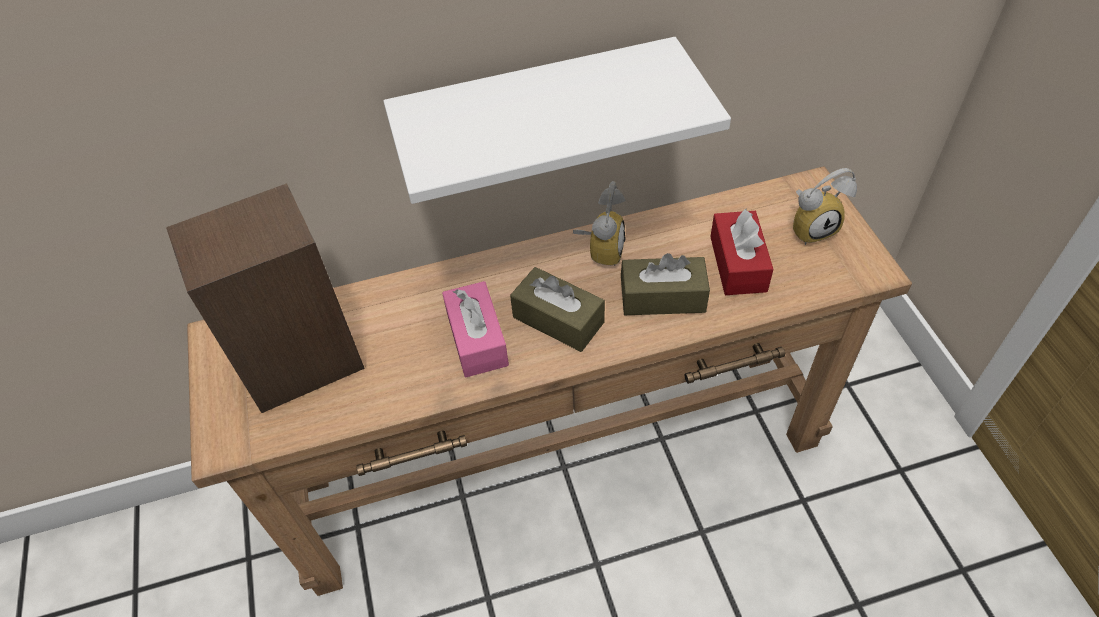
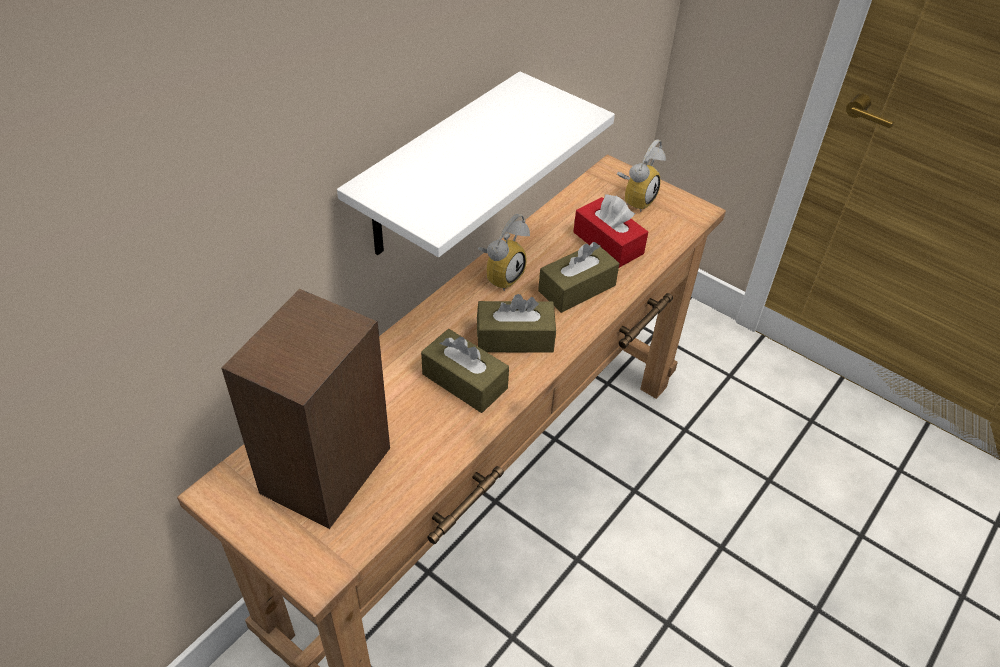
camera: 40 degrees left, 5 degrees down
pink tissue box [442,281,509,377] -> brown tissue box [421,329,509,413]
alarm clock [573,181,626,266] -> alarm clock turned 60 degrees clockwise [478,214,530,291]

